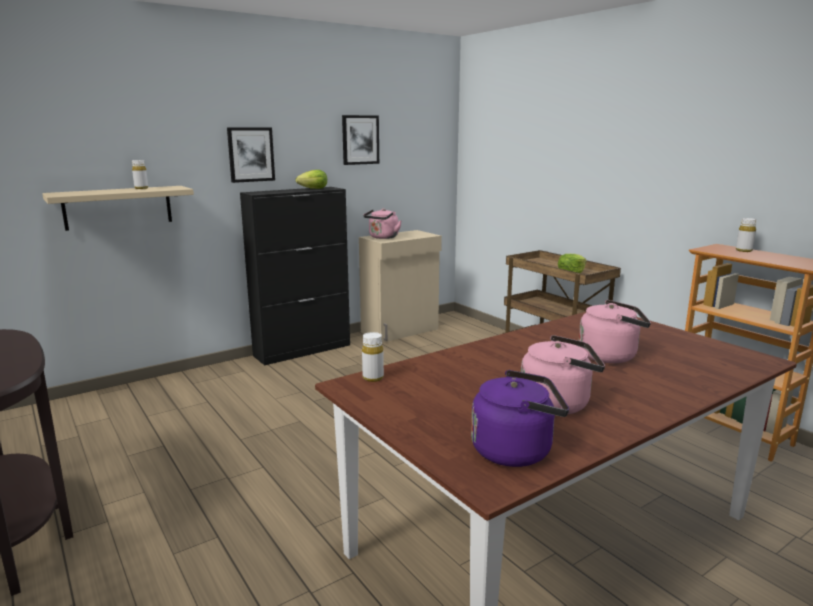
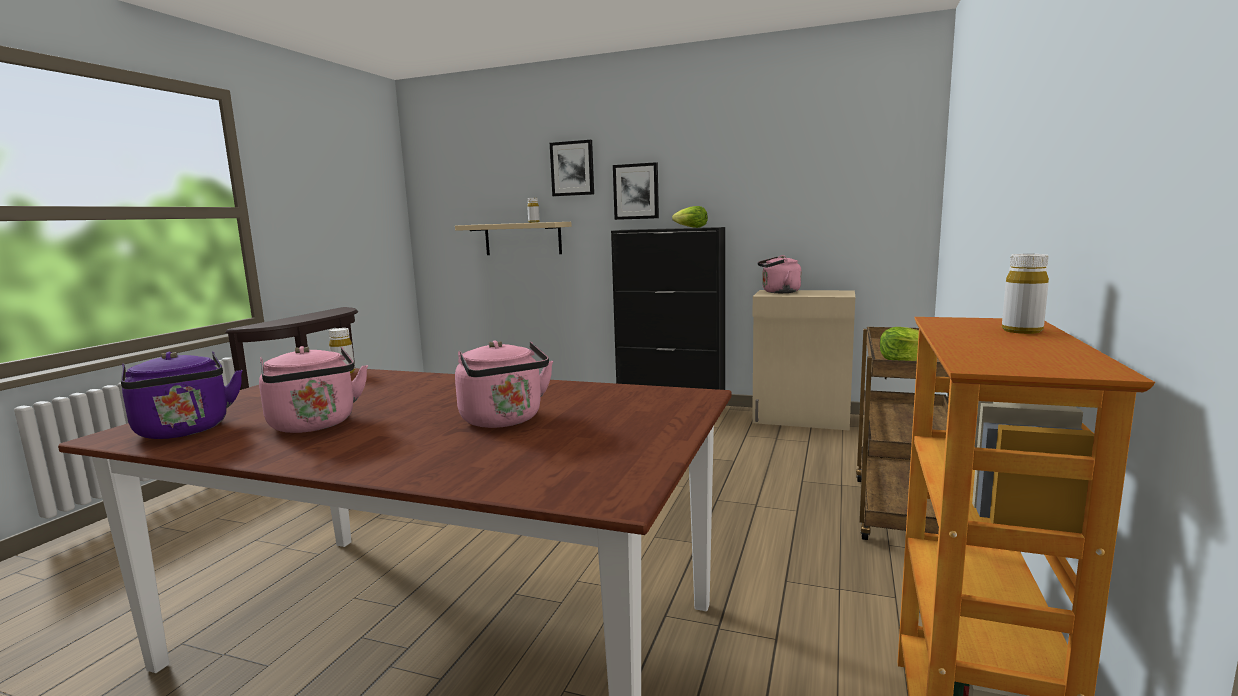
camera: 55 degrees right, 5 degrees down
picture [342,115,379,165] -> picture moved to [550,140,594,196]

